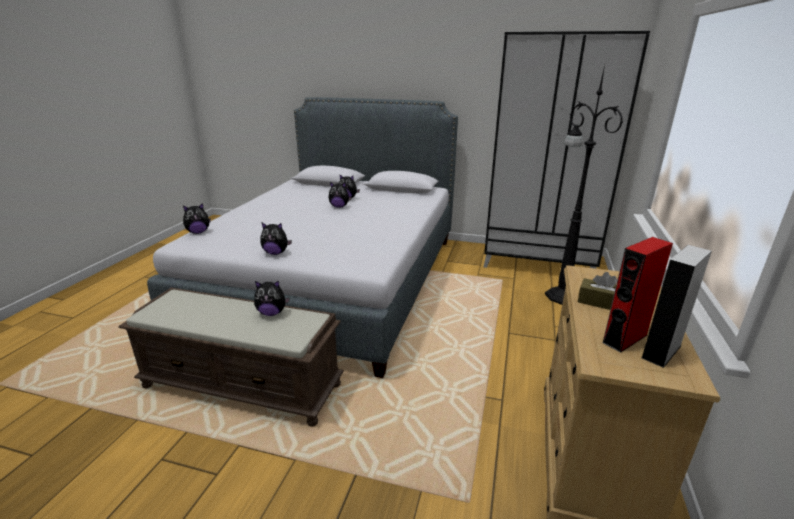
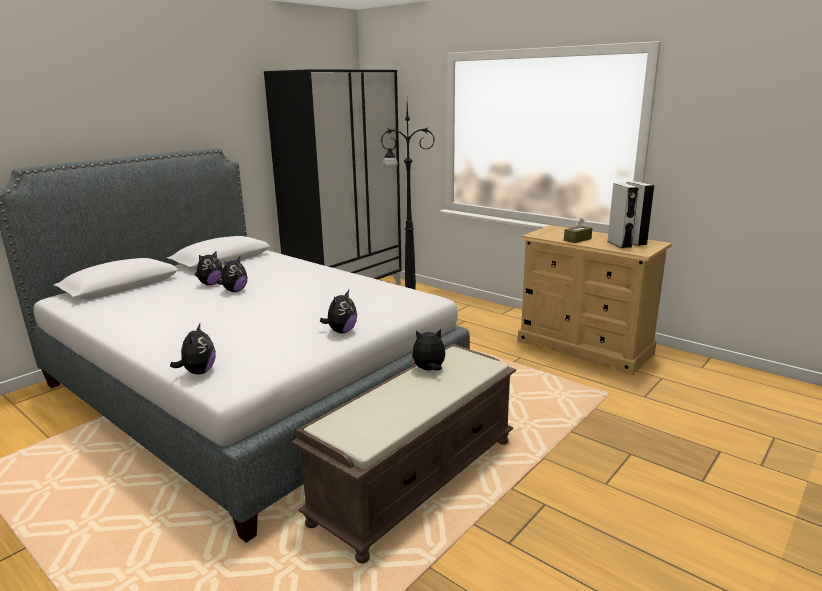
camera: 65 degrees left, 5 degrees down
plush toy [254,280,290,316] -> plush toy turned 120 degrees counterclockwise [411,329,445,371]
red speaker [602,237,673,353] -> grey speaker [608,183,639,248]

